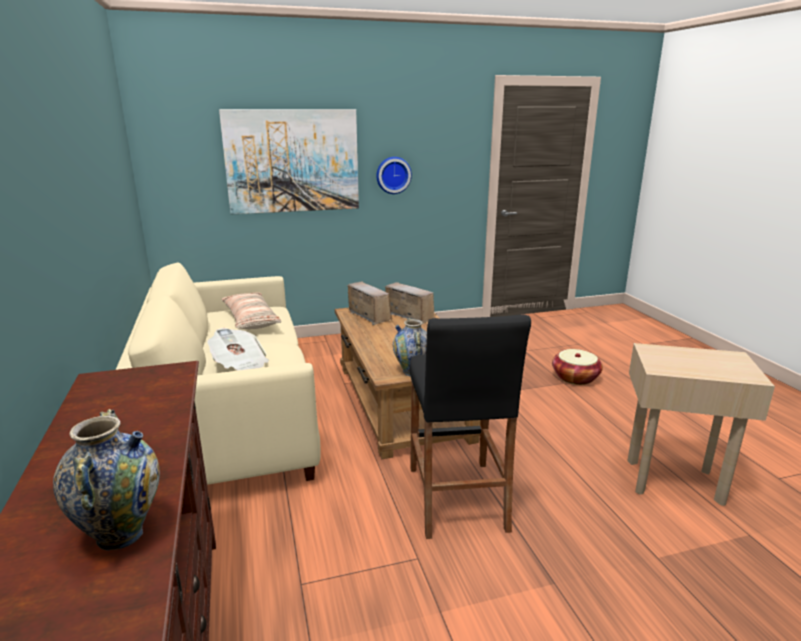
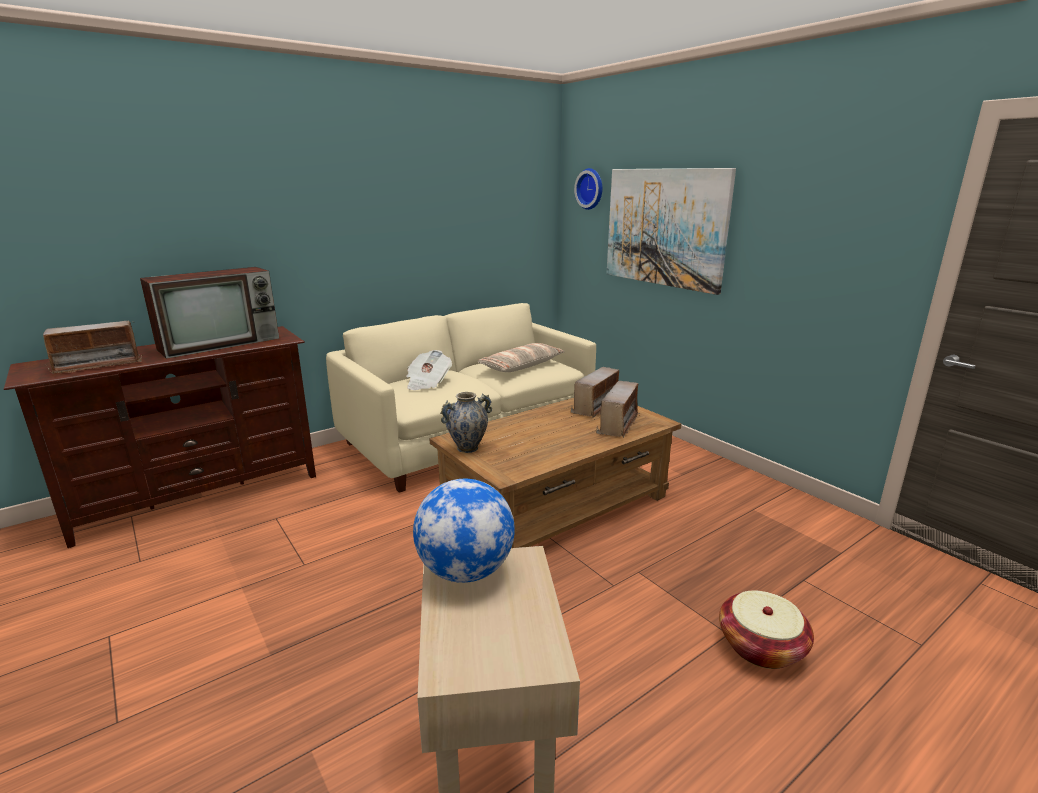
camera: 70 degrees right, 0 degrees up
vase [53,409,160,551] -> radio [43,321,142,374]
wall clock [376,157,412,194] -> wall clock moved to [574,168,603,210]
black stool [410,315,531,539] -> none
none -> television [140,267,279,359]
none -> globe [413,479,515,583]

